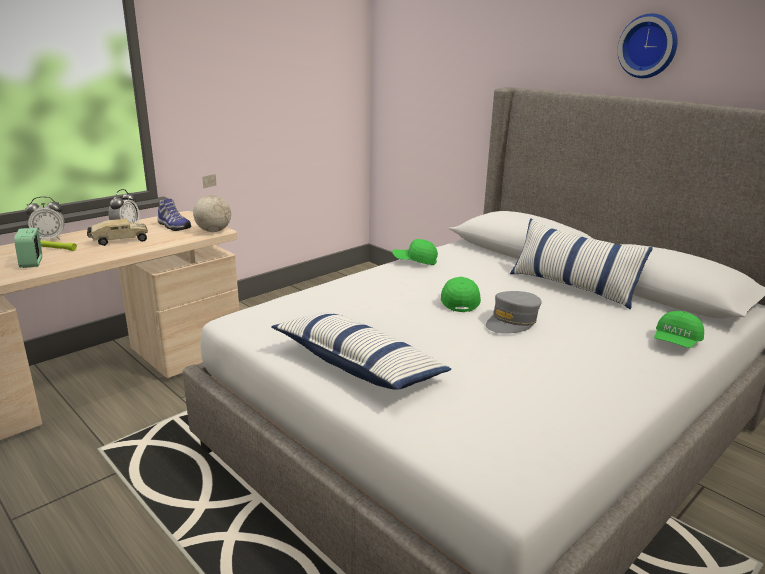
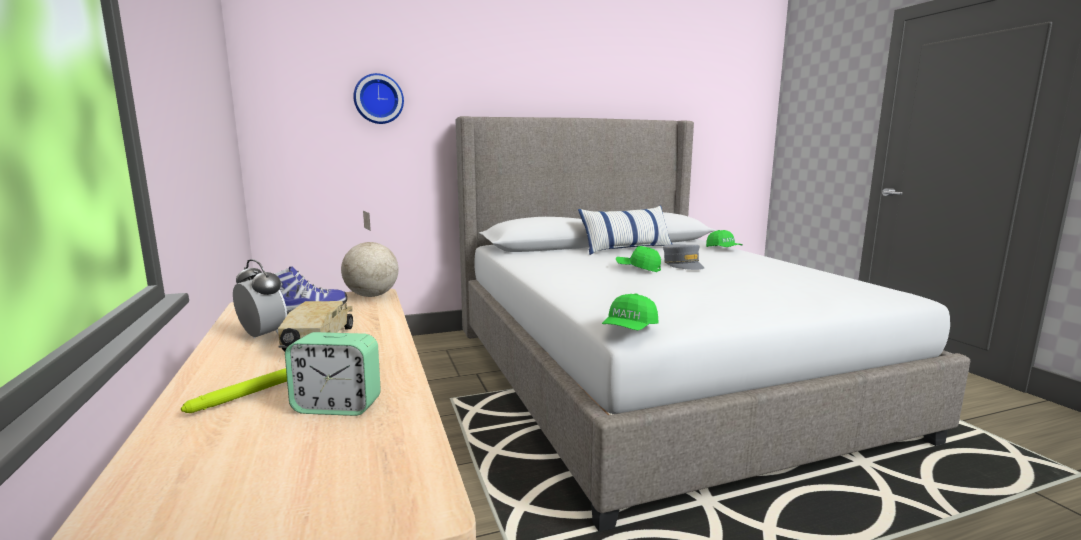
camera: 65 degrees left, 10 degrees down
alarm clock [25,196,65,240] -> none
pillow [271,312,451,390] -> none
green cap [392,239,438,265] -> green cap moved to [602,293,659,330]
wall clock [617,13,678,78] -> wall clock moved to [353,73,404,124]

